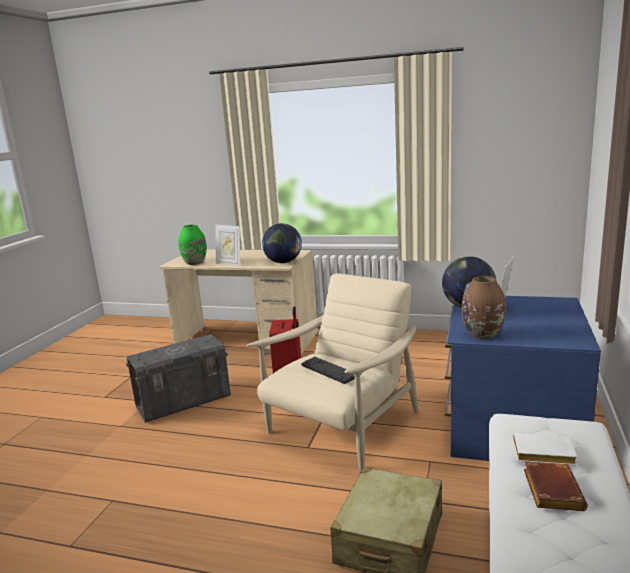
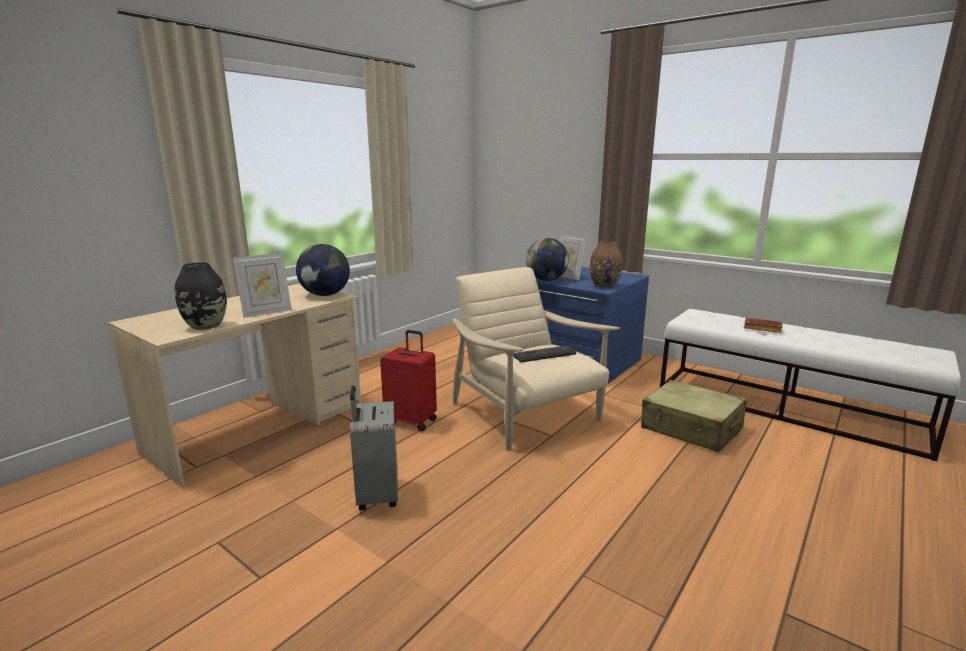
camera: 70 degrees left, 0 degrees up
grey storage box [126,334,231,423] -> grey suitcase [350,386,398,510]
green vase [178,224,207,265] -> black vase [175,262,227,330]
white book [513,433,577,466] -> none

